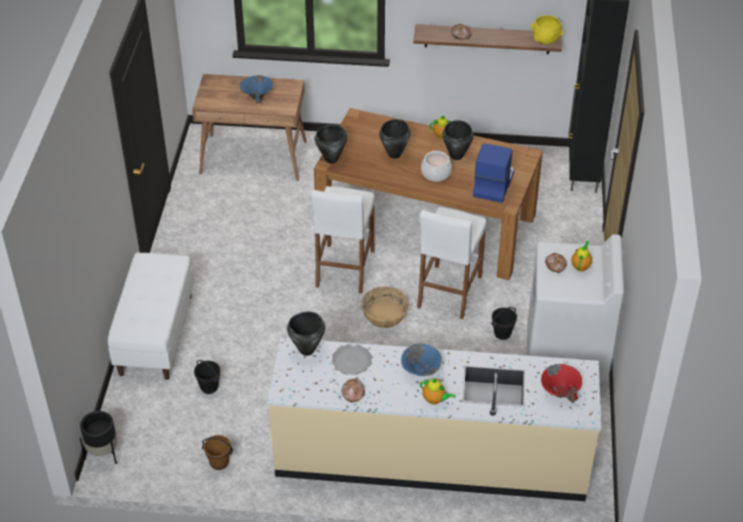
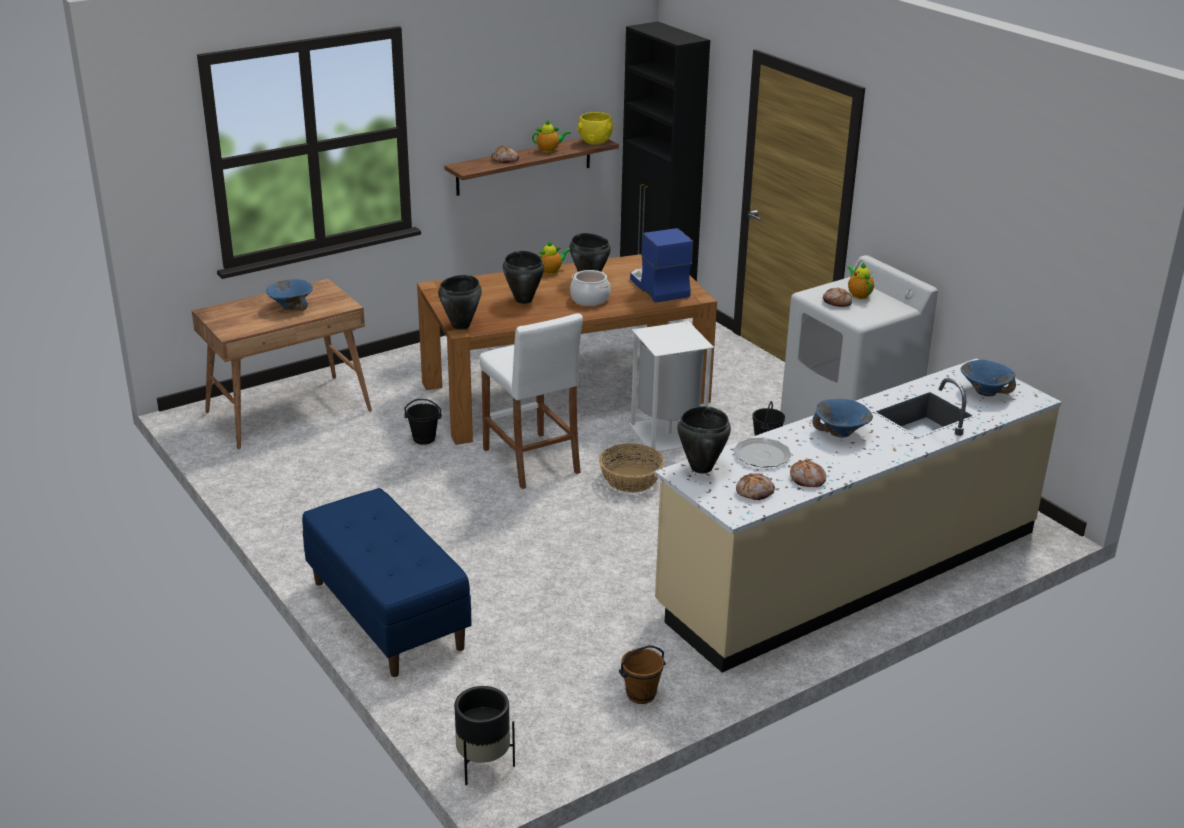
camera: 40 degrees left, 15 degrees down
white bench [108,253,194,380] -> blue bench [302,488,472,677]
black bucket [194,360,220,394] -> black bucket moved to [404,399,442,445]
white stool [417,207,486,319] -> white trash can [629,321,714,453]
teapot [420,379,456,404] -> teapot moved to [532,120,571,152]
red bowl [541,364,582,402] -> blue bowl [961,360,1016,396]
none -> bread [736,473,775,500]

